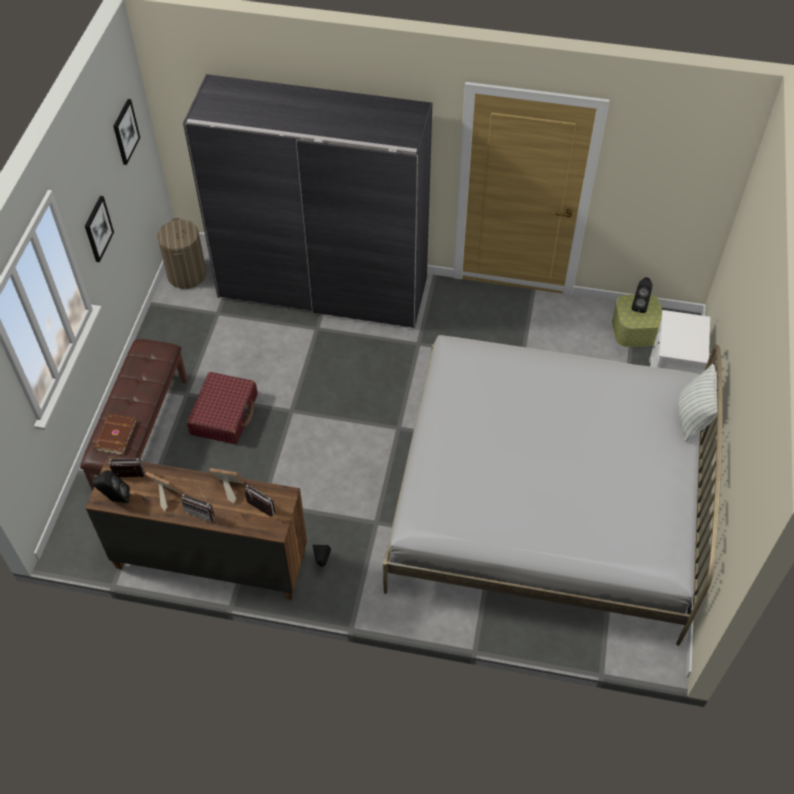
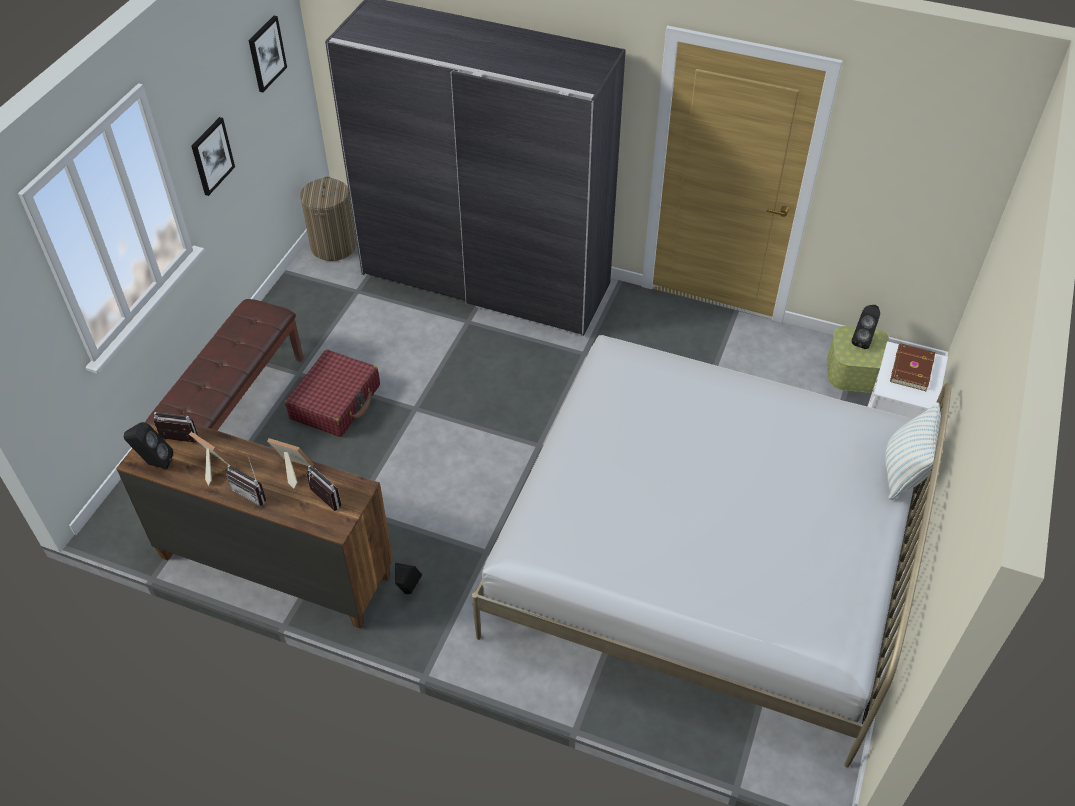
camera: 10 degrees right, 5 degrees down
brown book [94,414,137,455] -> brown book moved to [890,343,935,391]

